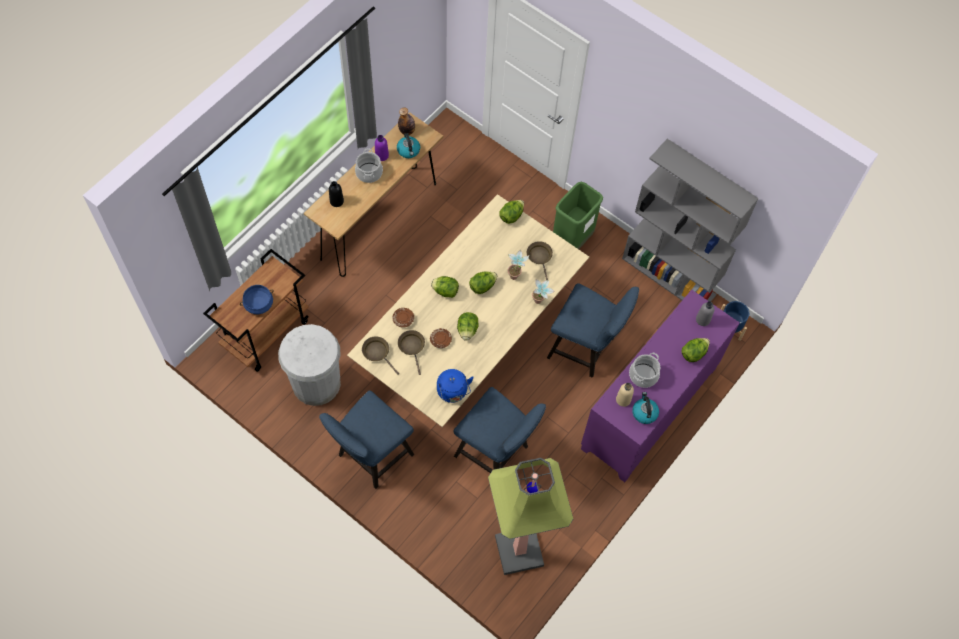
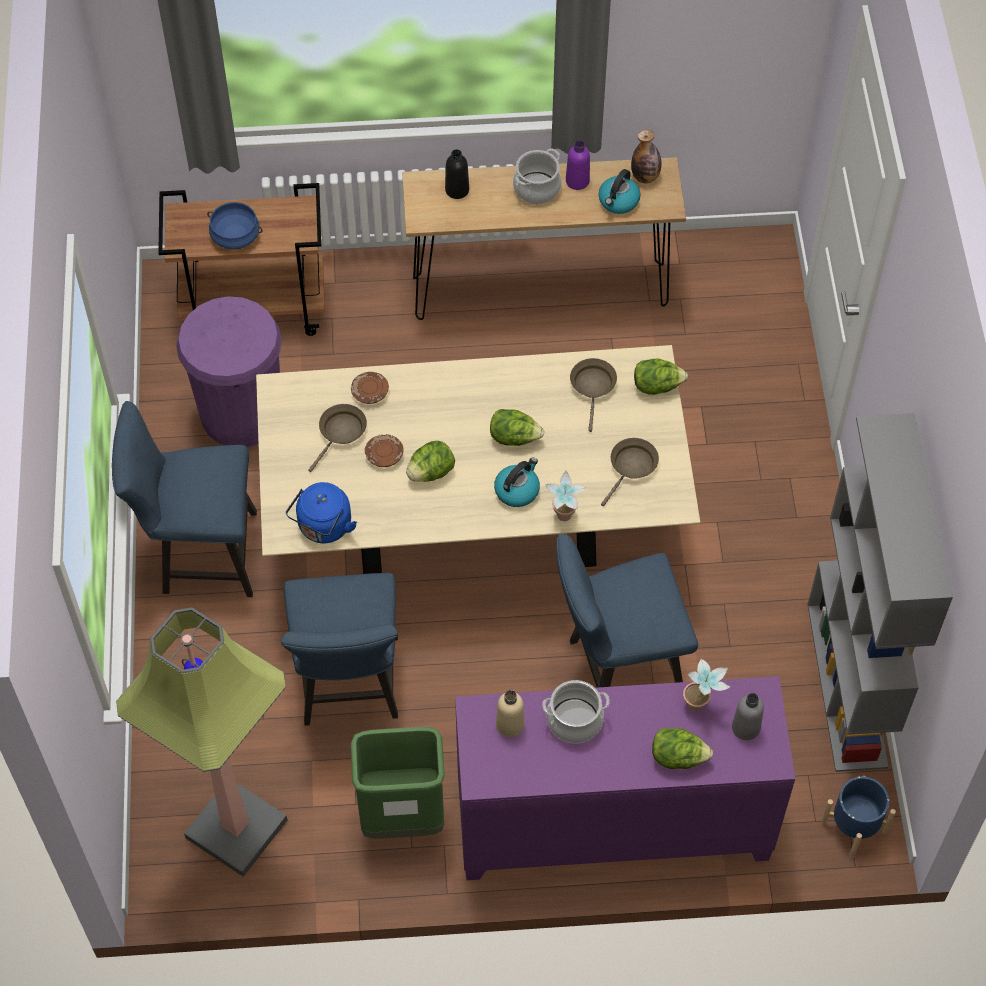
camera: 50 degrees right, 5 degrees down
white trash can [278,324,341,406] -> purple trash can [176,296,282,447]
brown frying pan [362,336,399,375] -> brown frying pan moved to [570,358,617,432]
lettuce [431,276,459,298] -> none
potted plant [508,249,529,280] -> potted plant moved to [683,659,731,712]
blue chair [547,283,639,378] -> blue chair turned 90 degrees clockwise [556,534,698,688]
green trash can [553,182,603,249] -> green trash can moved to [351,727,445,839]
kettle [632,392,659,424] -> kettle moved to [494,457,540,507]

